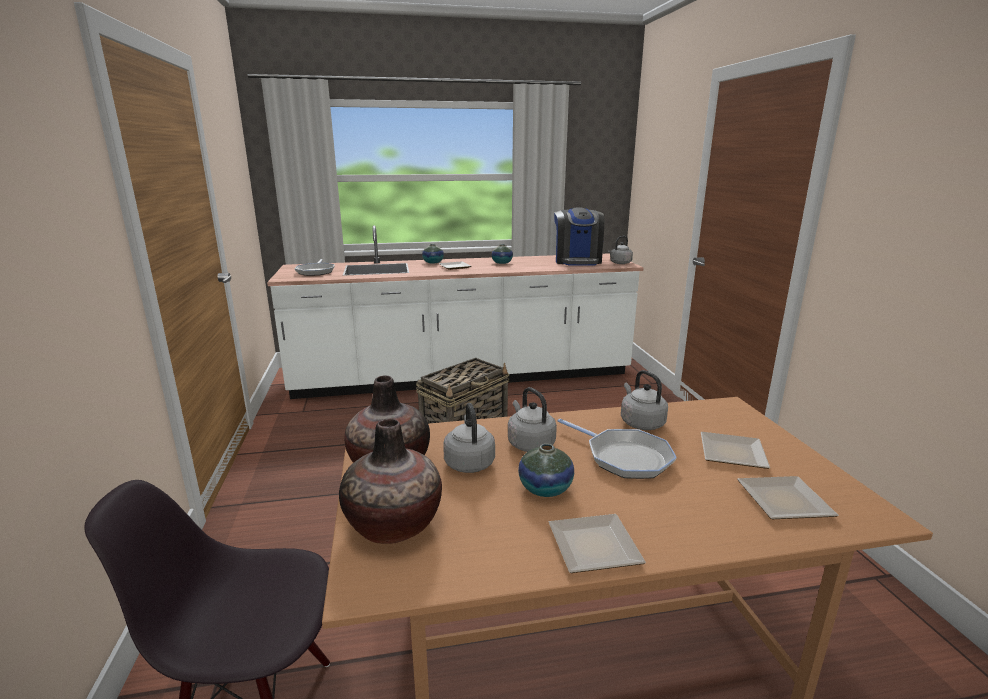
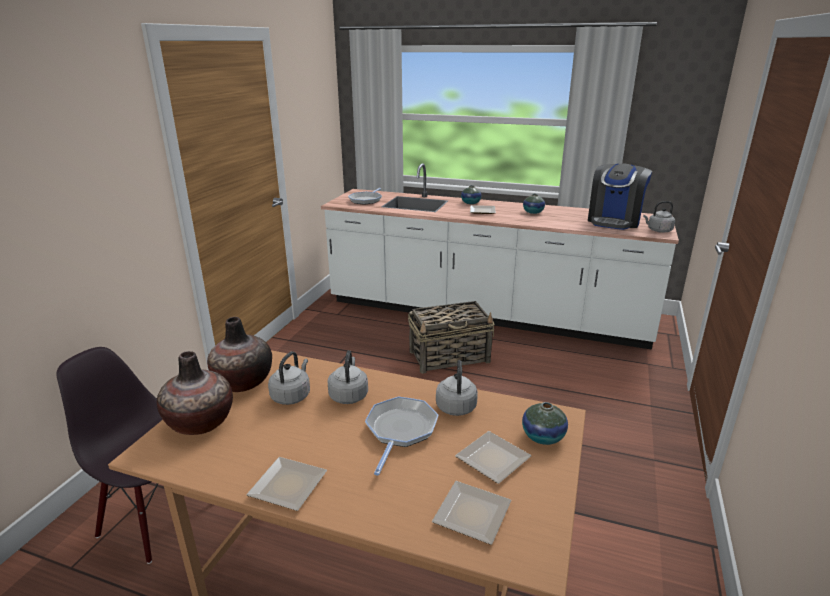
camera: 30 degrees right, 5 degrees up
vase [518,444,574,497] -> vase moved to [522,402,568,445]
frying pan [558,419,677,479] -> frying pan turned 150 degrees counterclockwise [365,396,438,476]

